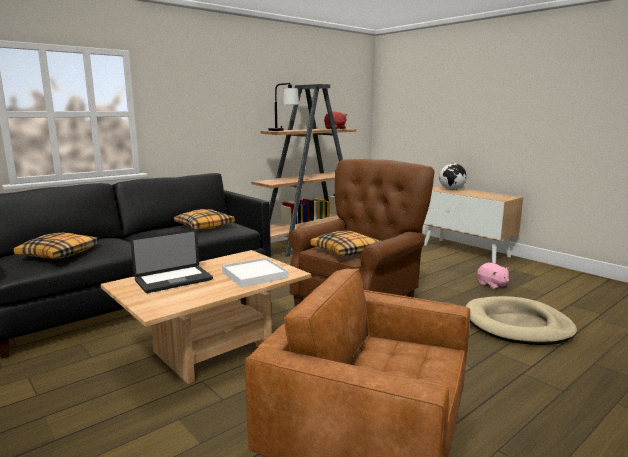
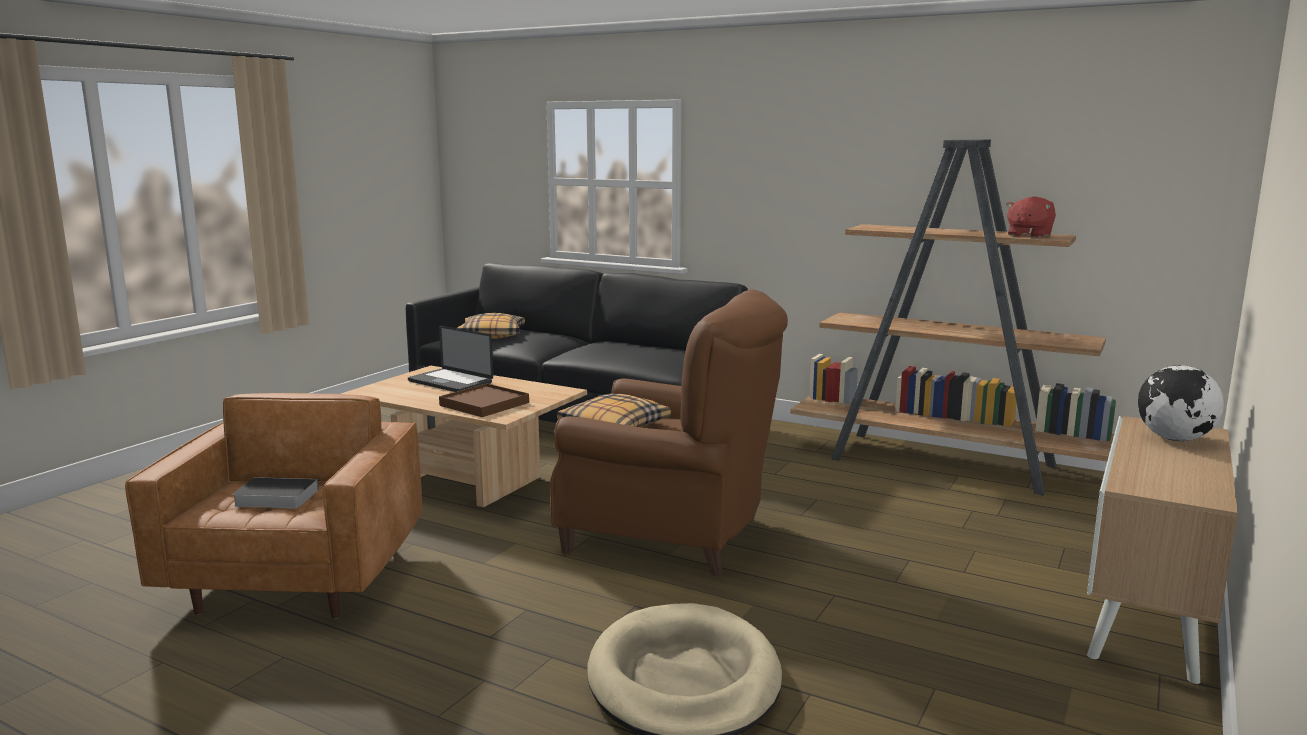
camera: 70 degrees right, 0 degrees up
pillow [174,209,235,230] -> none
white tray [222,258,288,287] -> brown tray [439,383,529,417]
table lamp [268,83,299,131] -> none
pink plush toy [477,263,509,289] -> none
none -> book [232,477,319,509]

